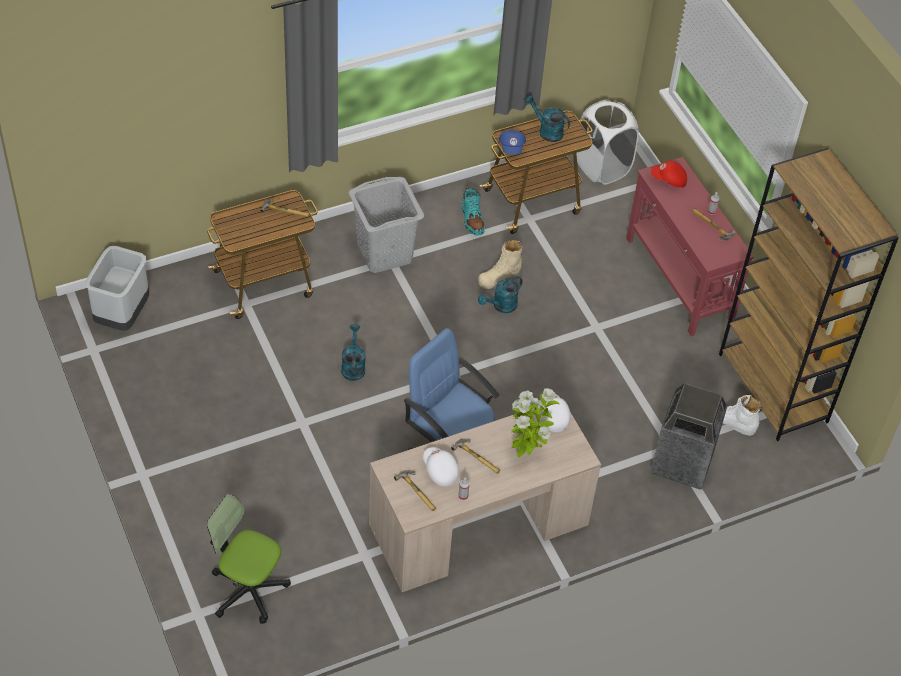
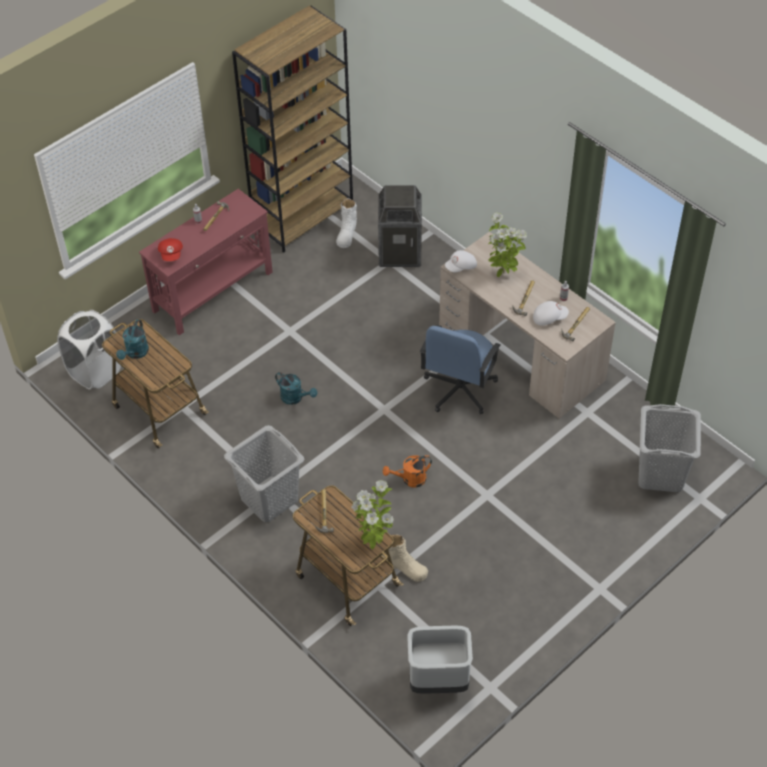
camera: 105 degrees left, 0 degrees up
office chair [207,494,291,624] -> grey laundry basket [638,404,701,492]
turquoise watering can [341,324,366,381] -> orange watering can [383,455,432,488]
white cap [423,447,459,486] -> white cap turned 135 degrees counterclockwise [533,301,569,326]
turquoise boot [462,185,485,235] -> none
beige boot [478,240,522,289] -> beige boot moved to [382,534,428,582]
blue cap [499,130,526,155] -> none
none -> potted plant [351,480,394,549]

